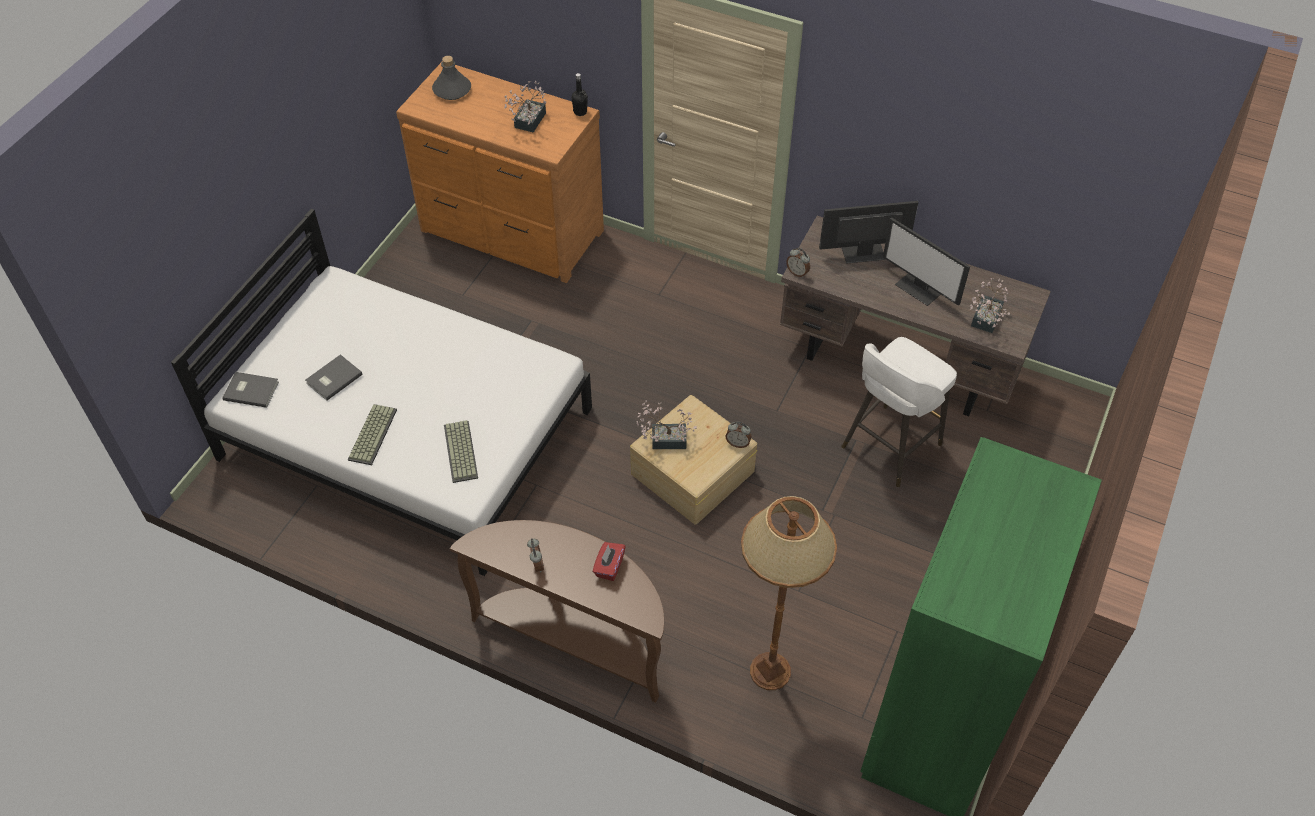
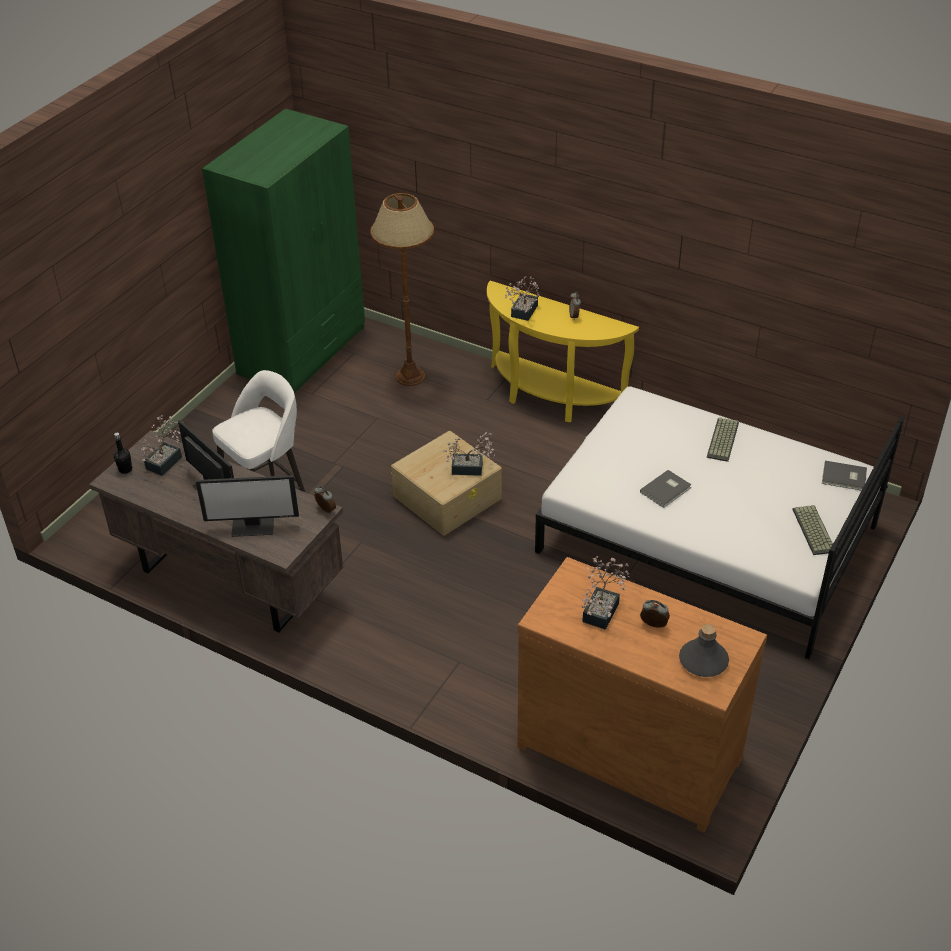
camera: 175 degrees left, 10 degrees down
grey book [305,354,362,401] -> grey book moved to [640,470,692,508]
keyboard [444,420,478,483] -> keyboard moved to [792,505,833,555]
brown console table [450,520,664,703] -> yellow console table [487,281,639,422]
black bottle [571,73,588,116] -> black bottle moved to [114,433,132,474]
red tissue box [593,542,625,581] -> potted plant [505,276,539,321]
alarm clock [726,422,752,448] -> alarm clock moved to [640,600,670,628]

